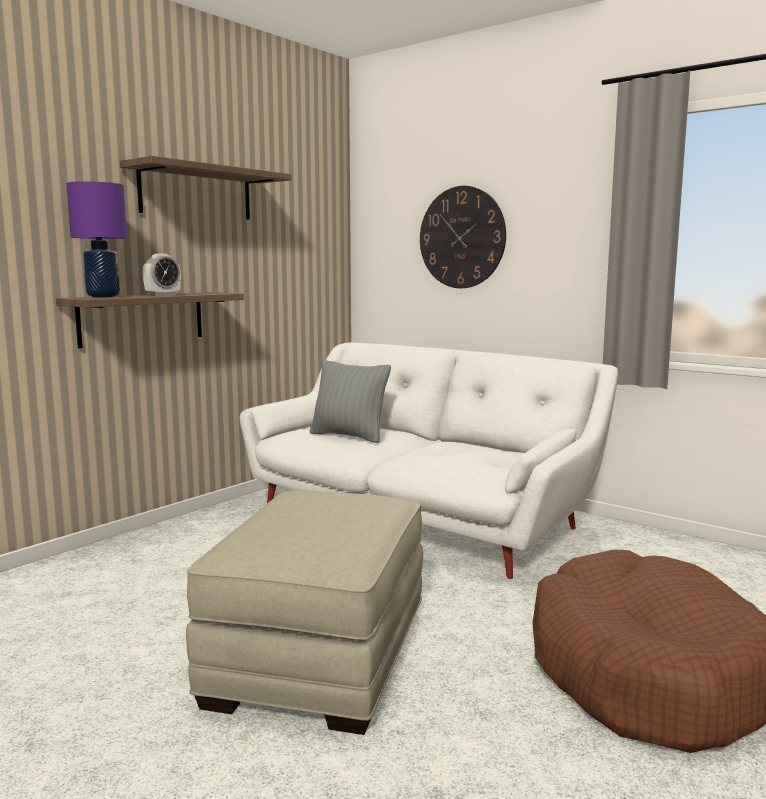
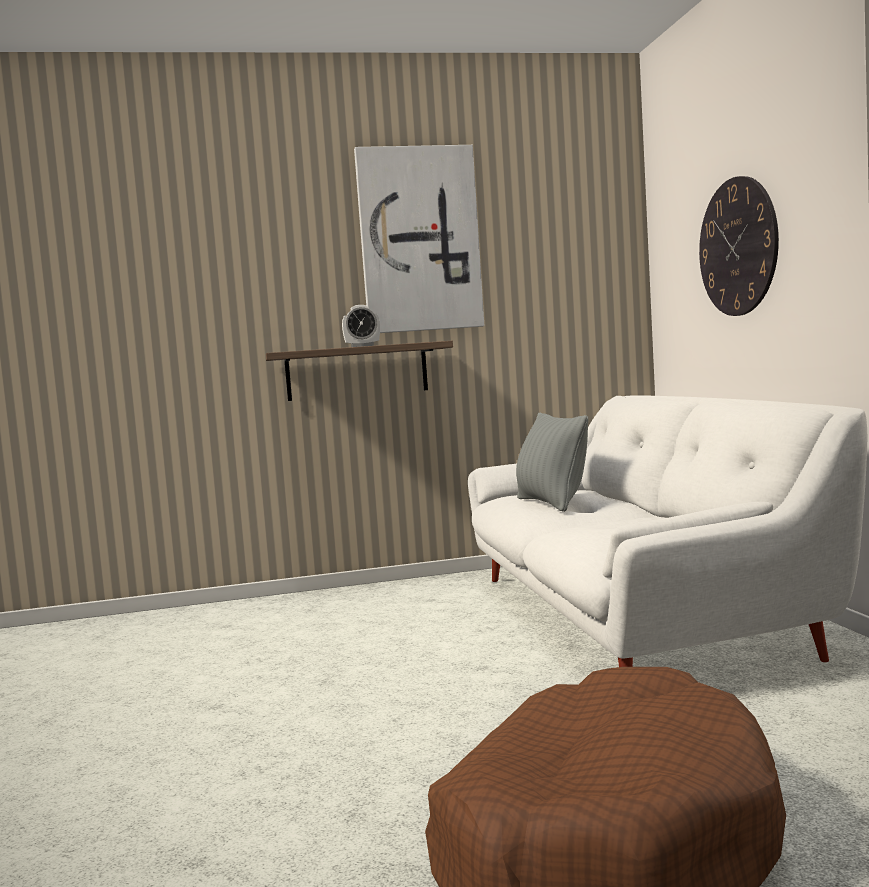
camera: 40 degrees right, 5 degrees down
purple table lamp [66,181,127,298] -> none
shelf [120,156,292,220] -> picture [354,145,484,333]
beige ottoman [186,491,423,735] -> none

